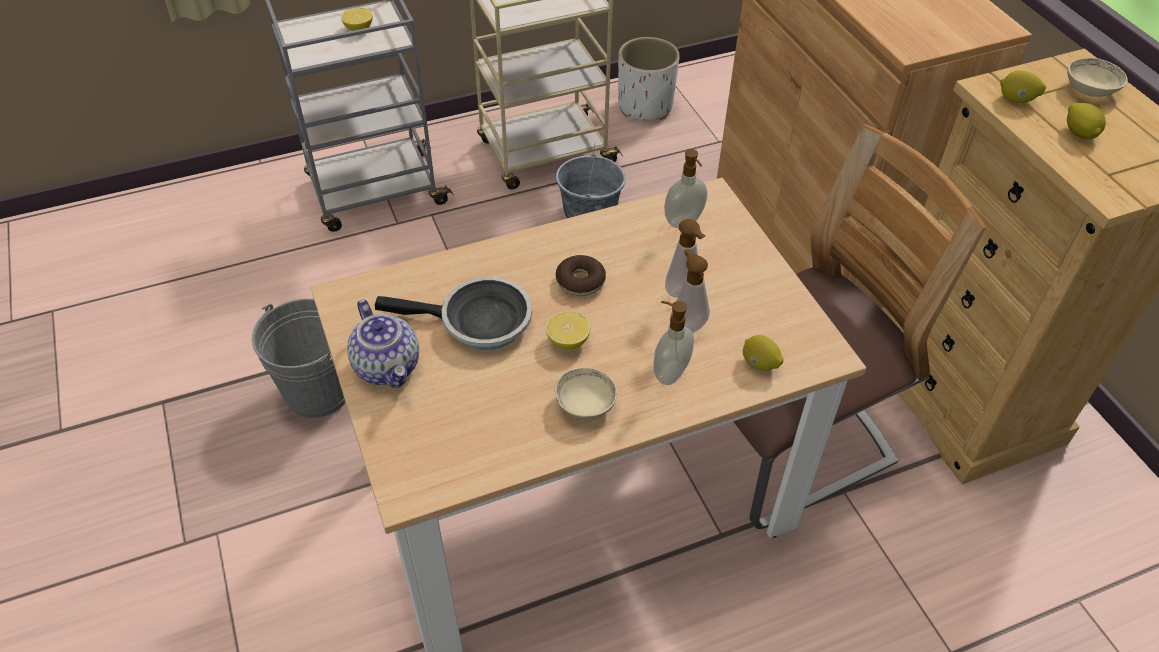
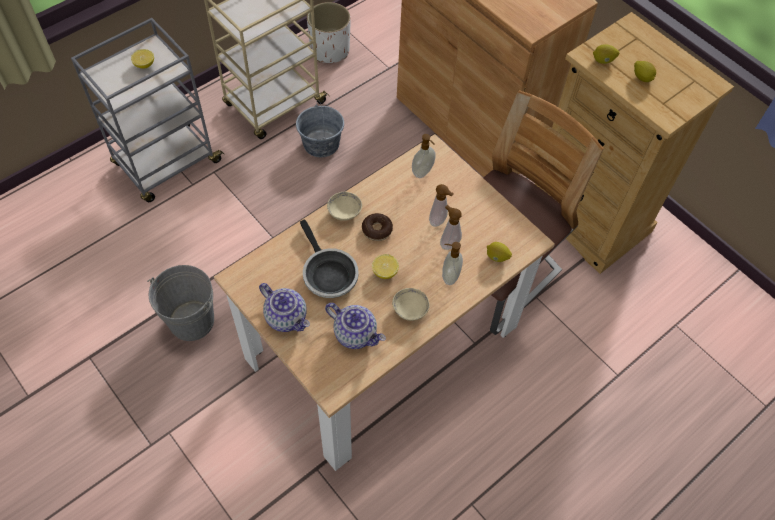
camera: 20 degrees left, 10 degrees up
frying pan [375,277,532,350] -> frying pan turned 75 degrees clockwise [300,219,359,298]
beige bowl [1067,58,1128,97] -> beige bowl moved to [327,192,362,221]
none -> teapot [325,303,386,349]

